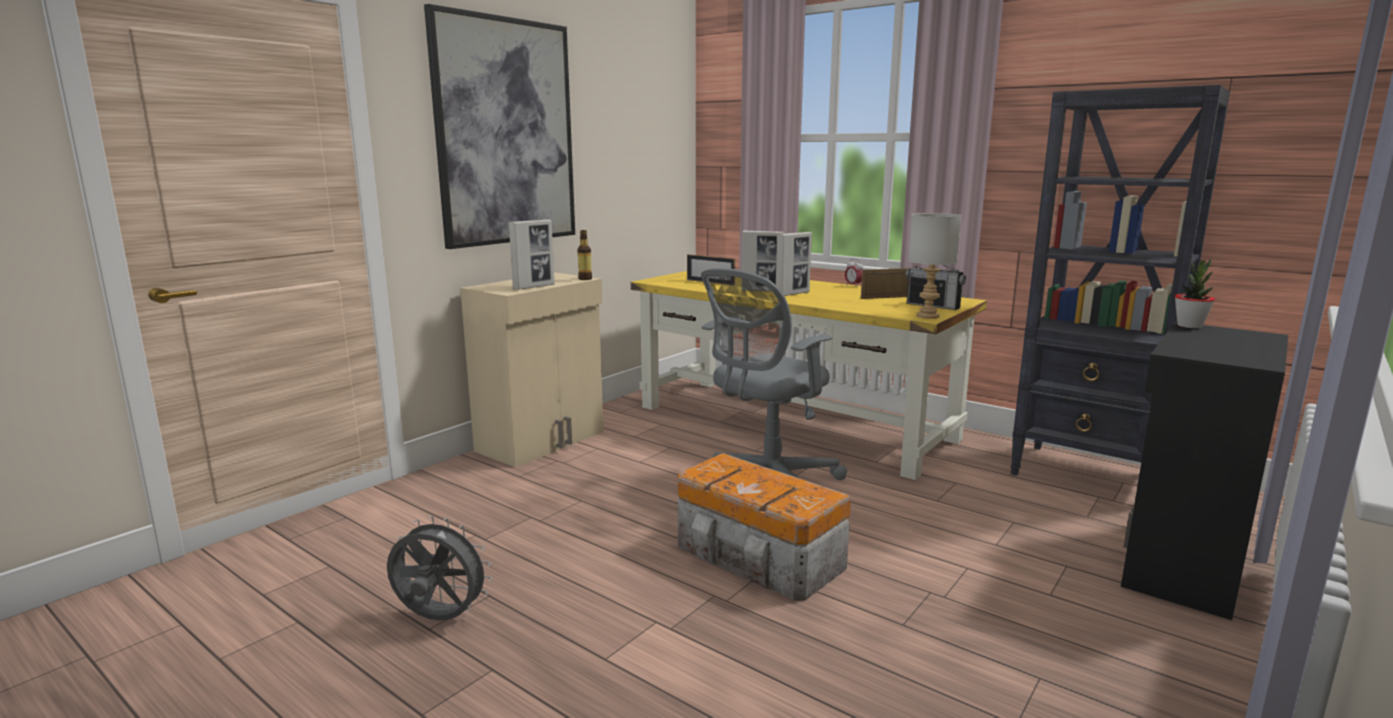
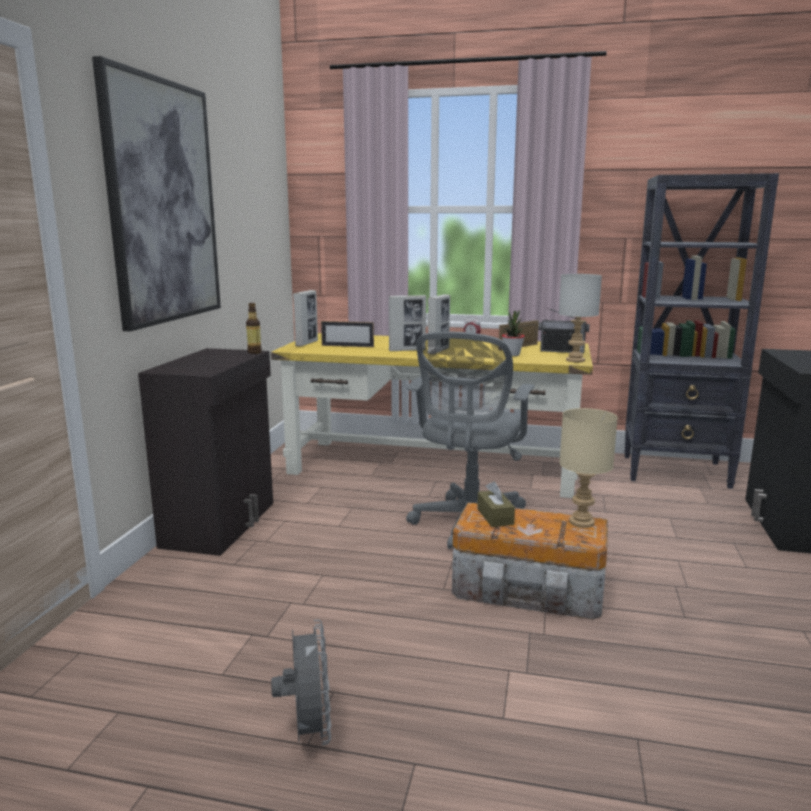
camera: 25 degrees left, 0 degrees up
grey fan [387,516,492,621] -> grey fan turned 90 degrees clockwise [271,620,331,745]
beige cabinet [460,272,603,467] -> black cabinet [138,348,273,556]
picture frame [509,219,554,290] -> picture frame moved to [293,290,318,347]
potted plant [1175,259,1215,328] -> potted plant moved to [502,310,525,356]
none -> brown tissue box [477,481,515,527]
none -> beige table lamp [559,408,618,528]

